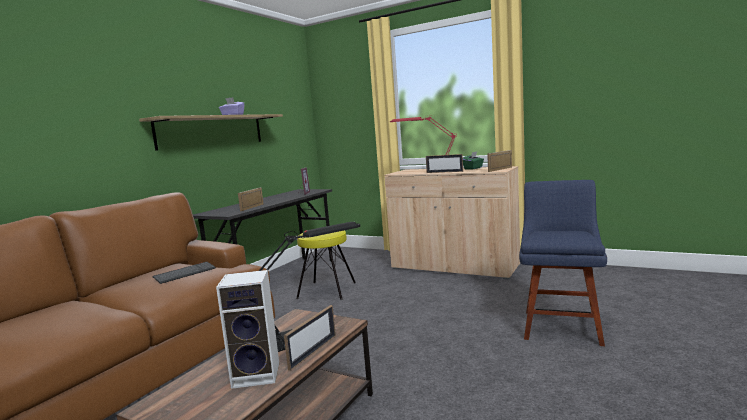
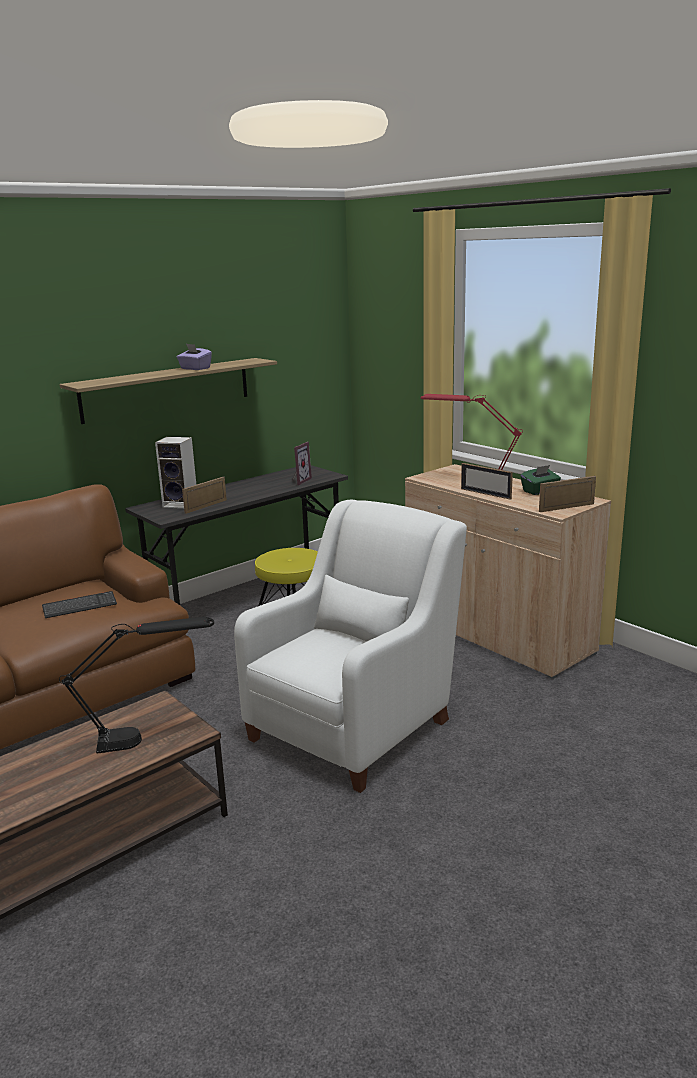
camera: 20 degrees right, 10 degrees up
speaker [216,270,279,389] -> speaker moved to [155,437,196,509]
picture frame [284,305,336,371] -> none
blue chair [519,180,607,346] -> none
none -> white armchair [234,499,467,793]

